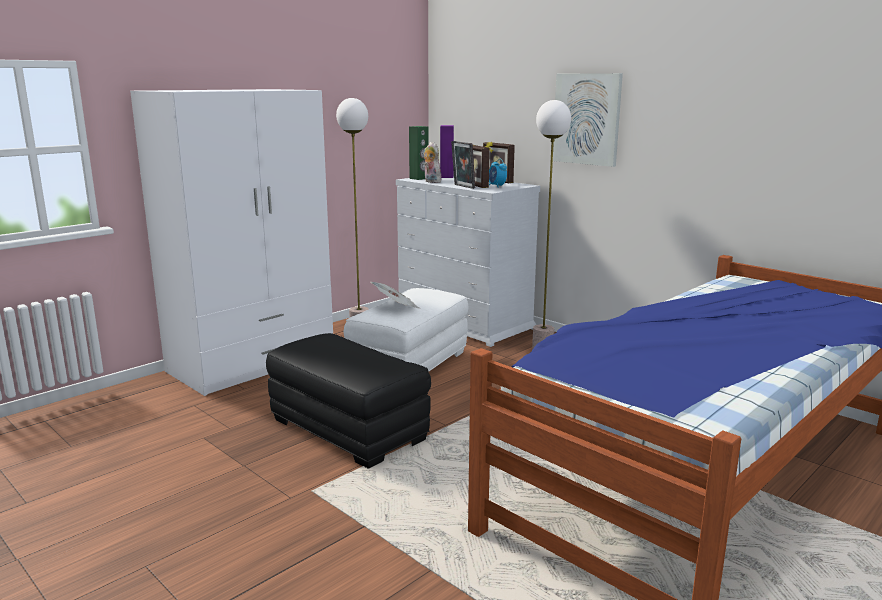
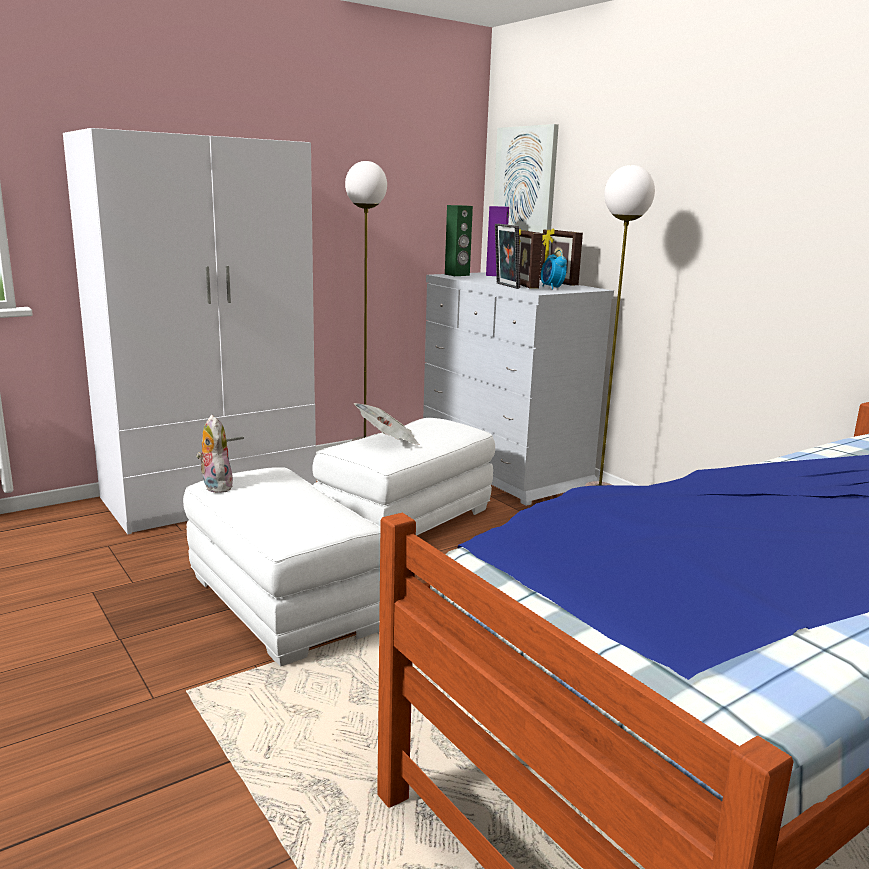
camera: 10 degrees right, 0 degrees up
black ottoman [266,333,431,469] -> white ottoman [183,467,381,666]
plush toy [424,142,442,183] -> plush toy moved to [196,415,233,493]
picture [553,73,623,167] -> picture moved to [493,124,559,233]

